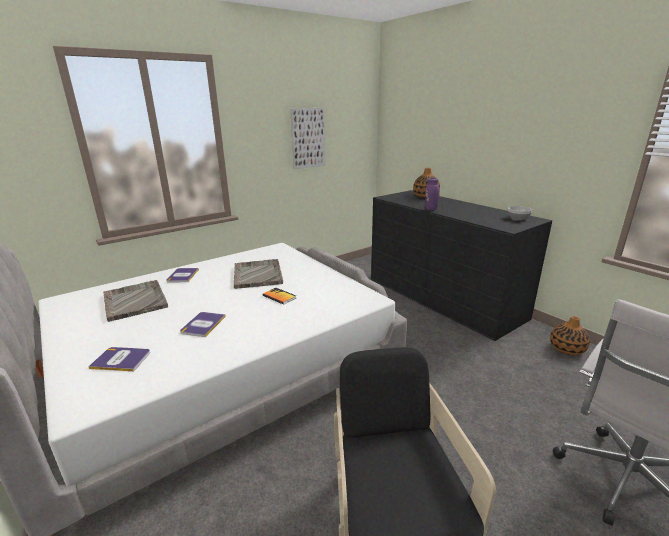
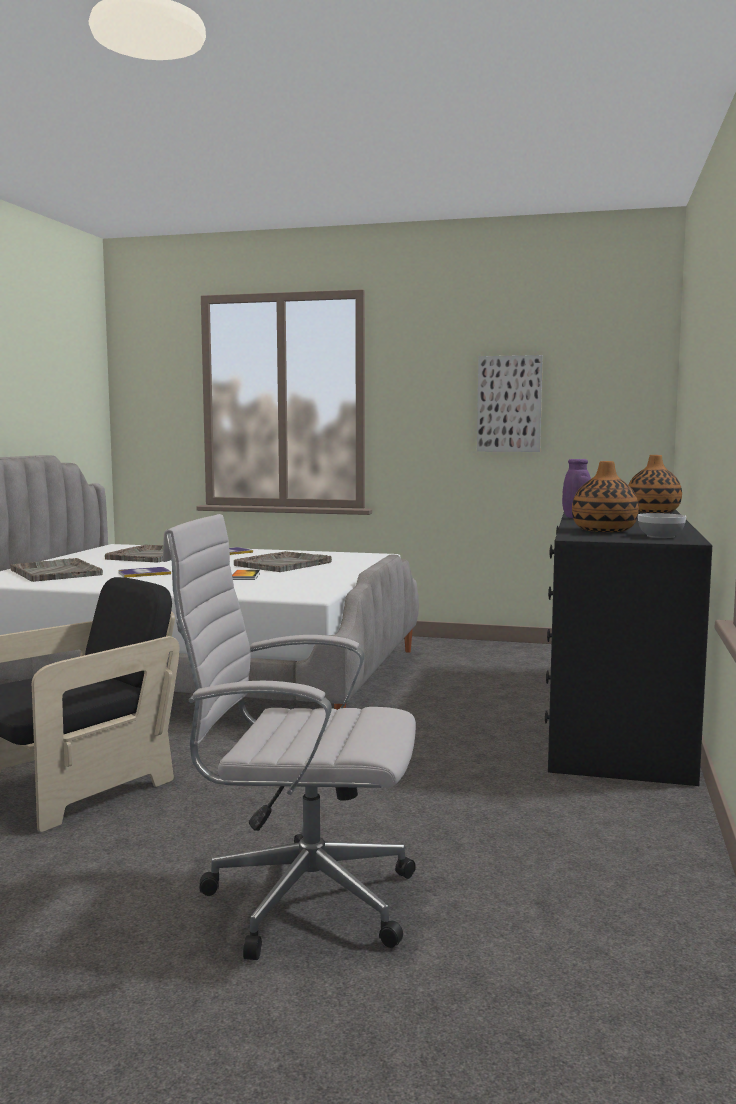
camera: 50 degrees right, 15 degrees down
book [88,347,150,371] -> grey tray [10,558,103,582]
vase [550,316,590,355] -> vase moved to [572,461,639,532]

